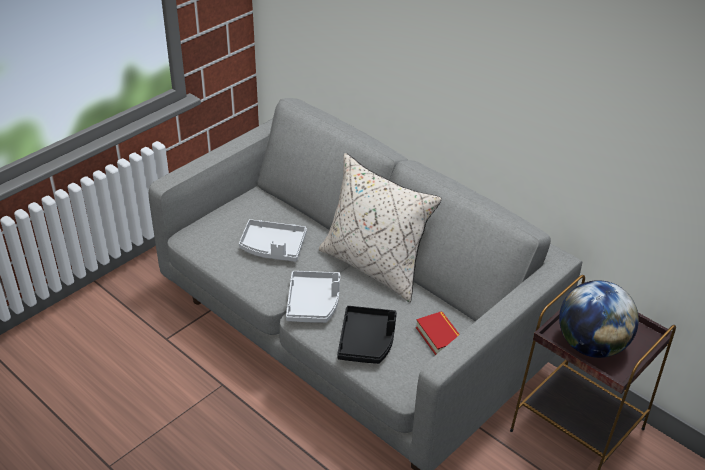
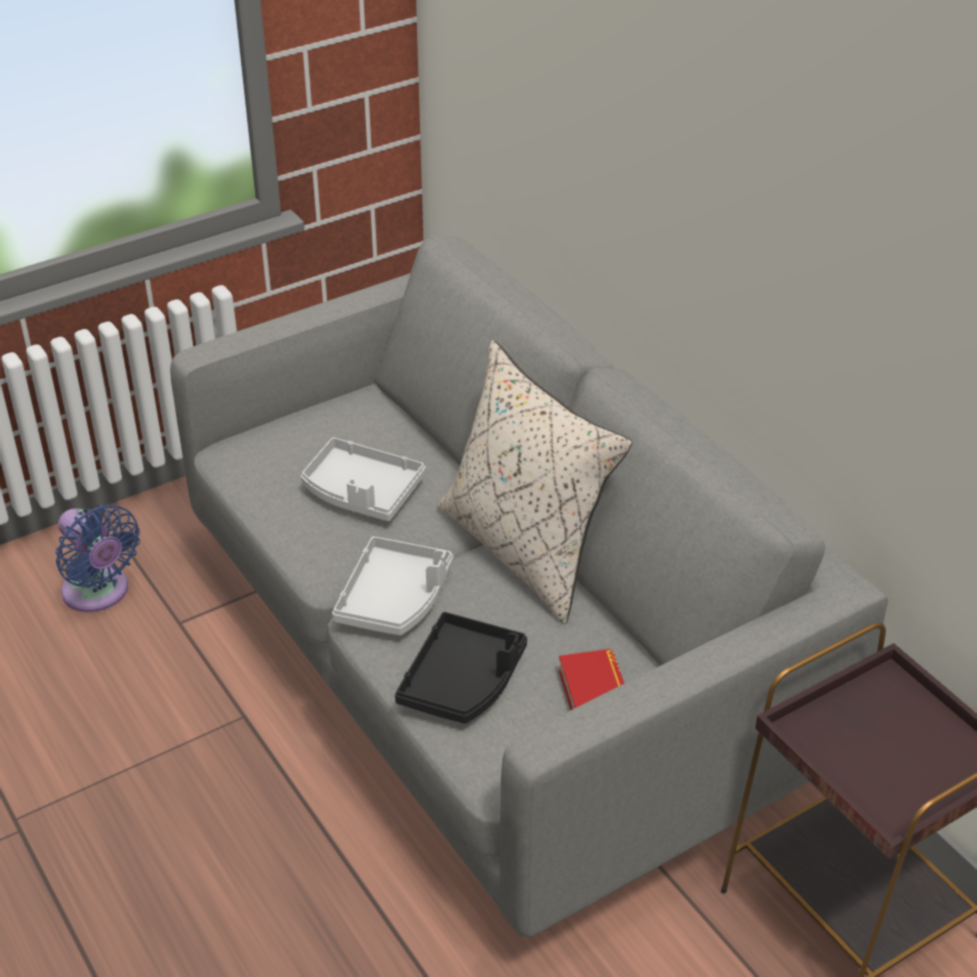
camera: 15 degrees right, 0 degrees up
globe [559,280,639,358] -> none
none -> blue fan [56,504,140,612]

